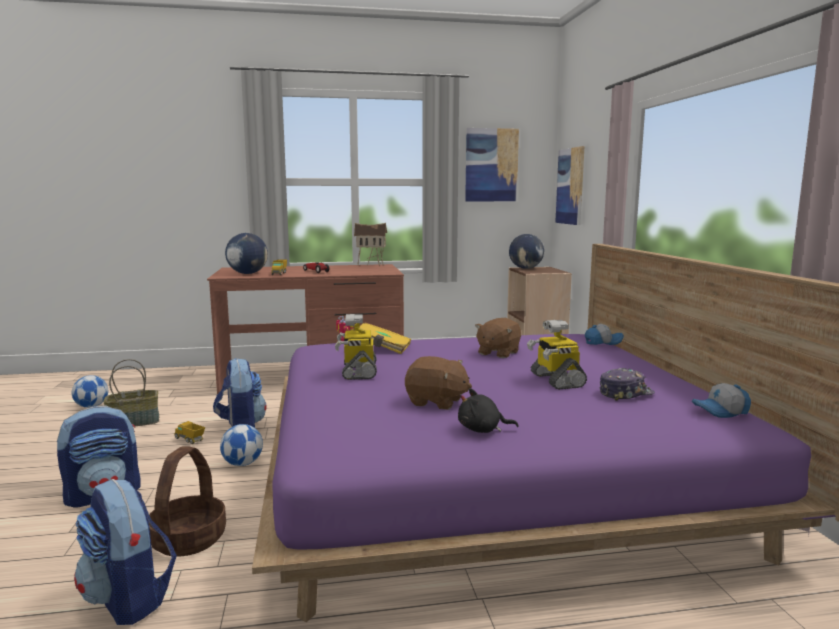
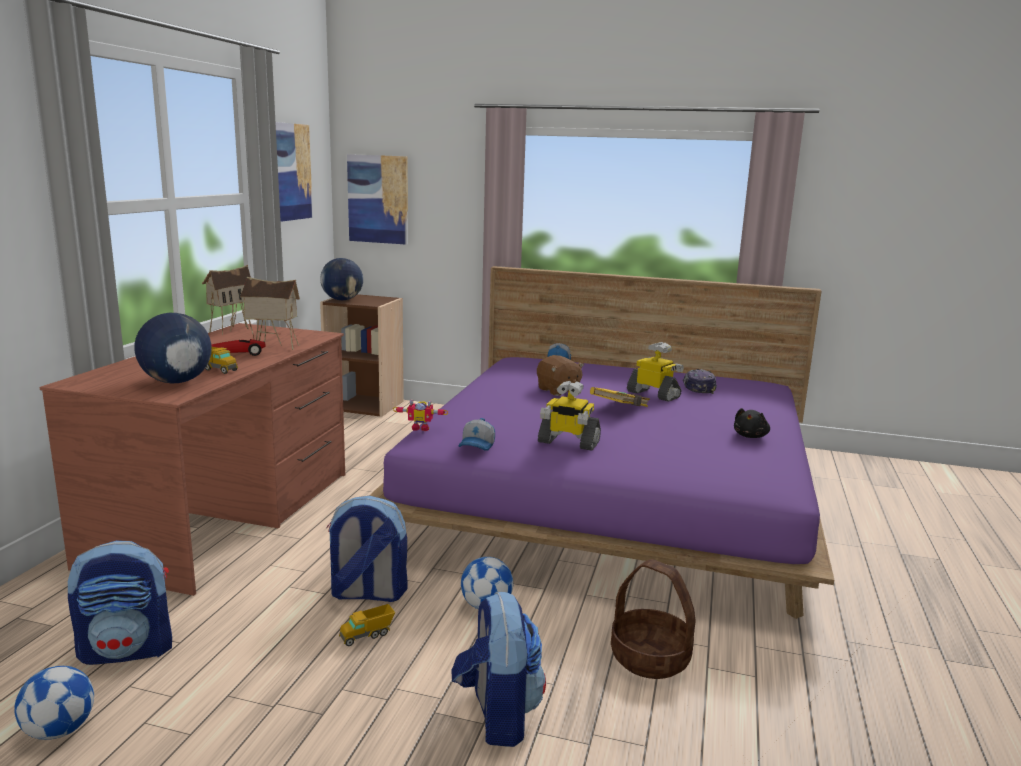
camera: 65 degrees left, 5 degrees up
backpack [74,479,176,625] -> backpack moved to [68,540,172,665]
basket [103,359,159,426] -> none
yellow book [354,322,411,354] -> yellow book moved to [590,387,650,407]
brown plush toy [405,356,472,410] -> none
toy robot [527,320,587,390] -> toy robot turned 150 degrees counterclockwise [627,342,684,402]
cap [692,383,751,418] -> cap moved to [459,418,495,451]
none -> toy house [240,277,300,350]

